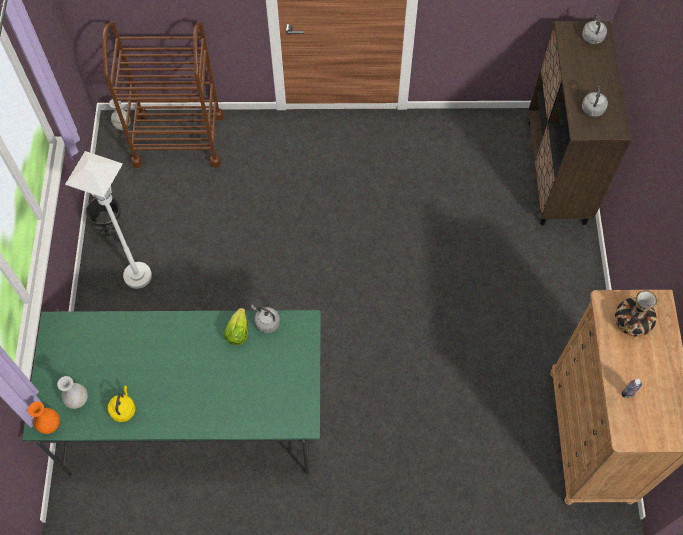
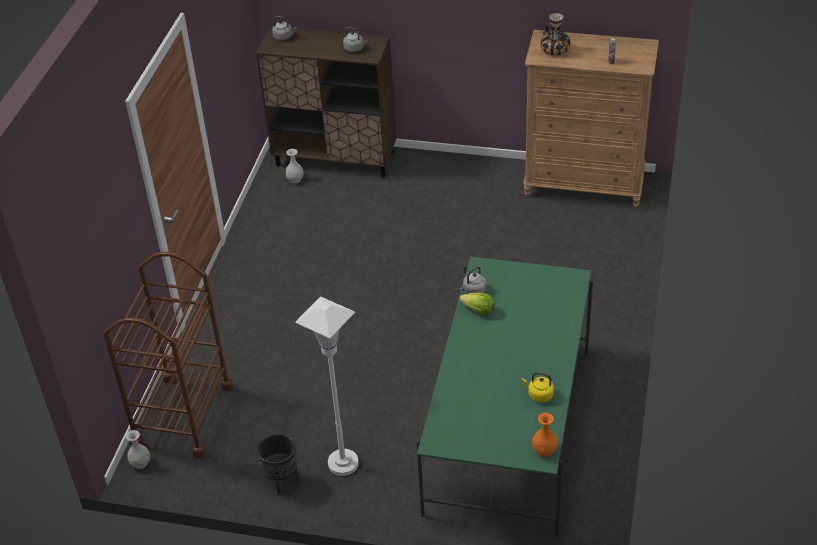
camera: 75 degrees left, 20 degrees down
white vase [57,376,88,409] -> white vase moved to [286,149,304,183]

